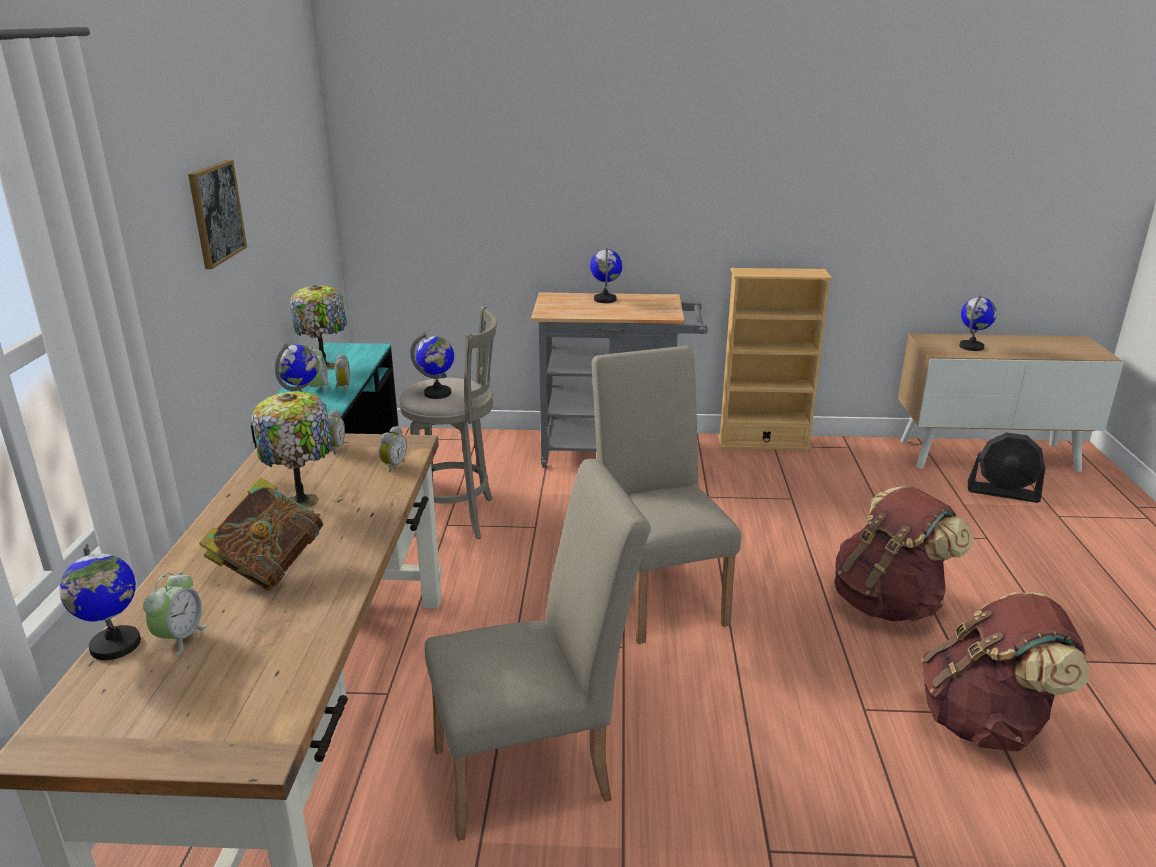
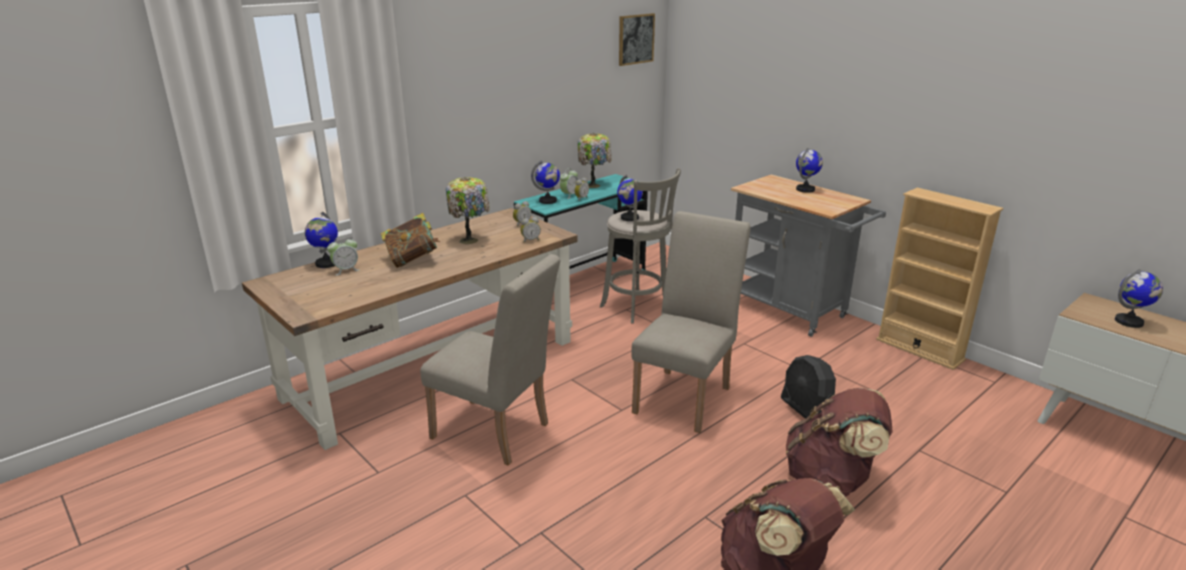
camera: 45 degrees right, 0 degrees up
picture [188,160,247,269] -> picture moved to [619,13,655,66]
black fan [968,432,1045,503] -> black fan moved to [781,355,836,419]

